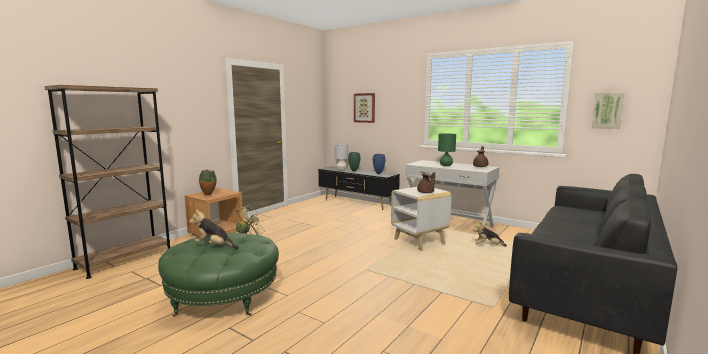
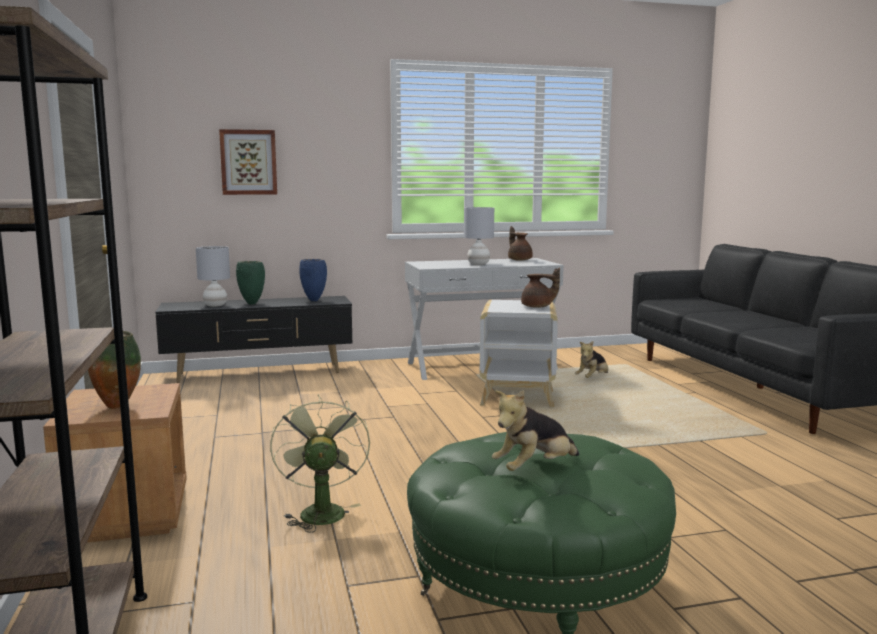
camera: 50 degrees left, 0 degrees up
green table lamp [438,133,456,166] -> grey table lamp [464,207,494,265]
picture [592,93,624,129] -> none

